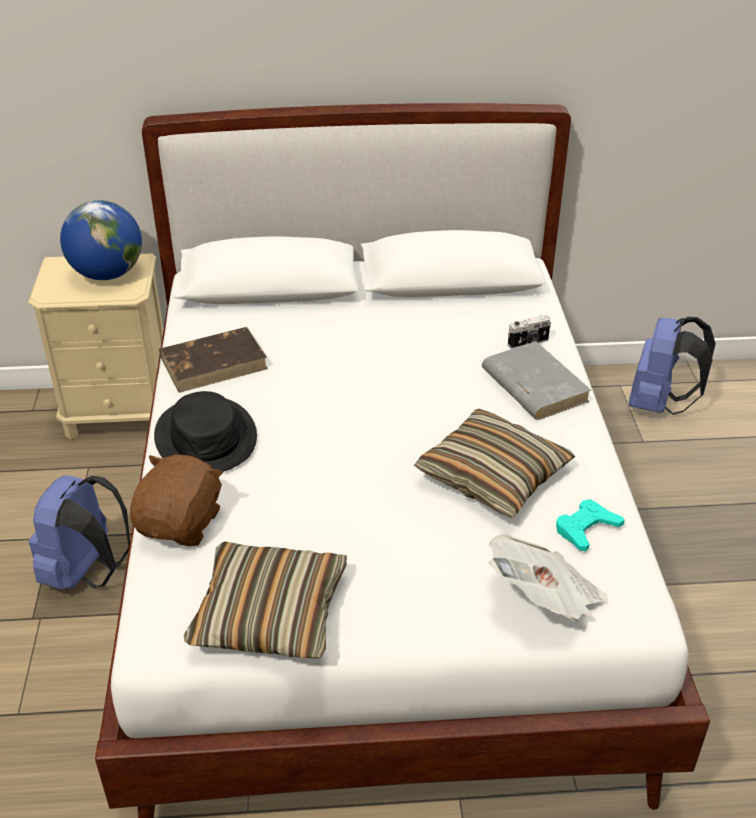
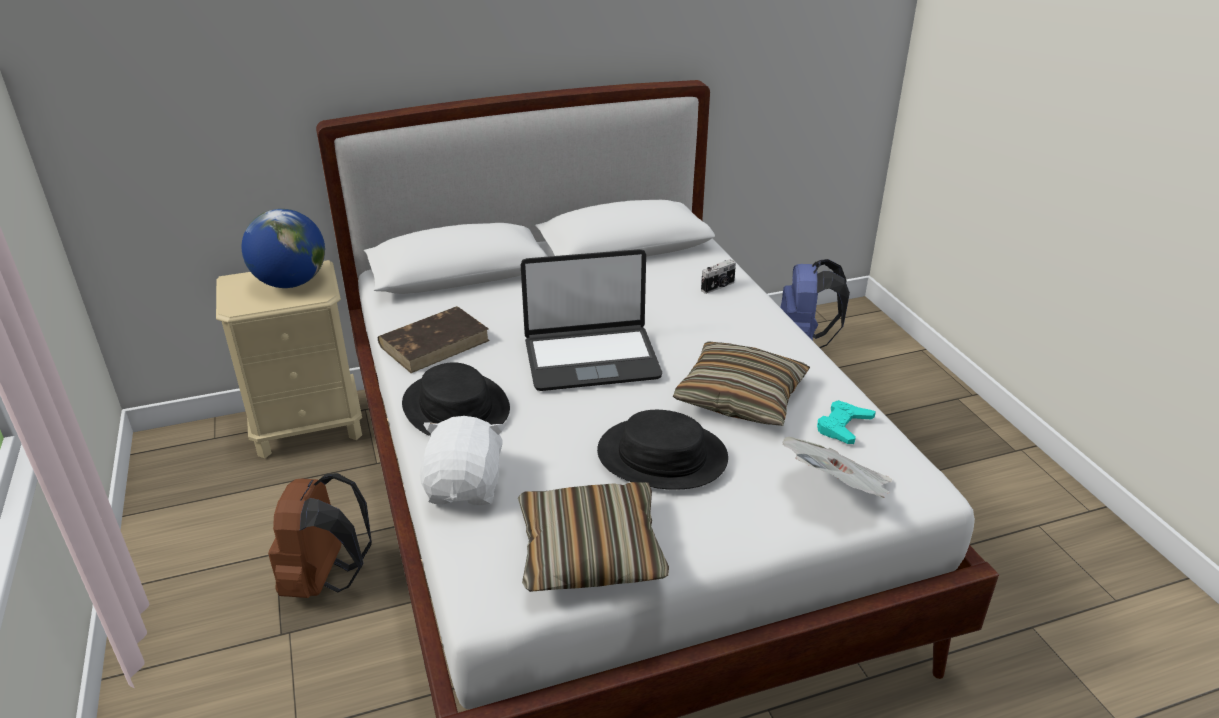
camera: 15 degrees left, 5 degrees down
blue backpack [29,475,130,589] -> brown backpack [268,473,372,598]
brown plush toy [130,455,223,546] -> white plush toy [420,416,506,505]
grey book [482,341,591,420] -> none
none -> laptop [521,249,662,391]
none -> black hat [597,410,728,490]

